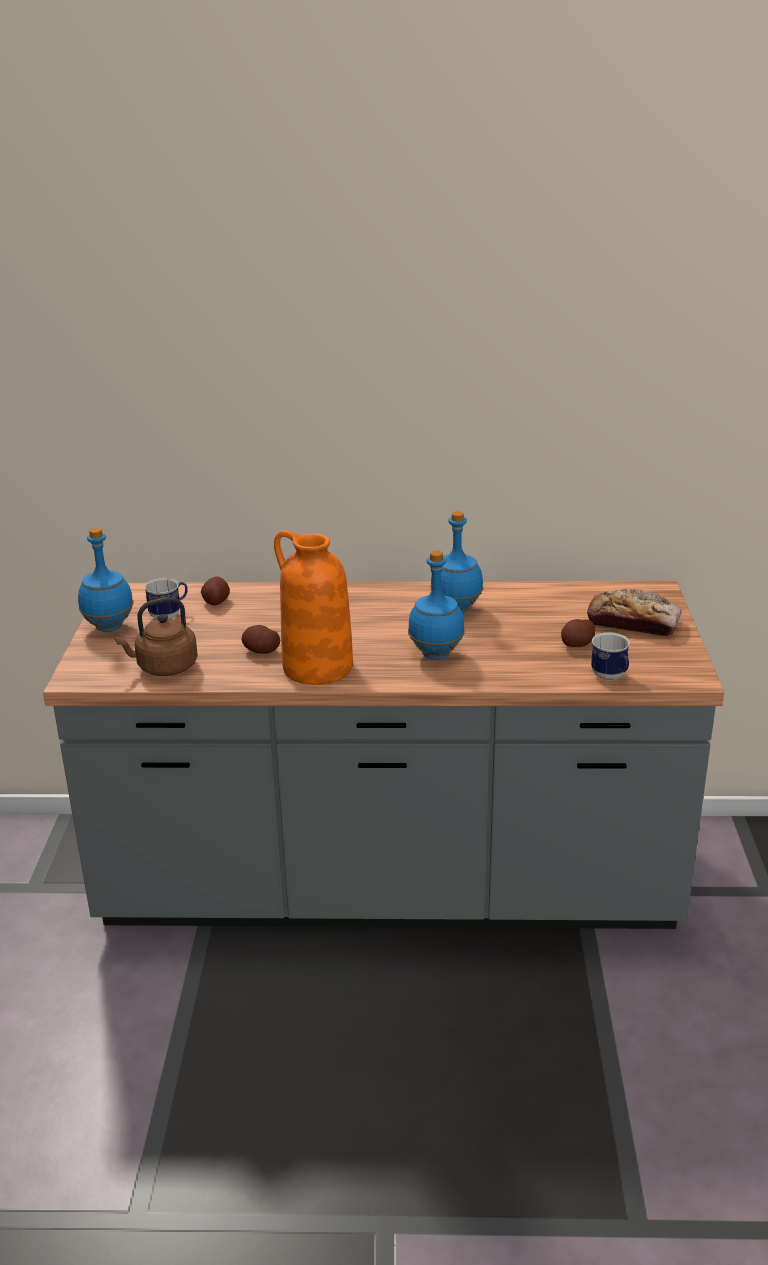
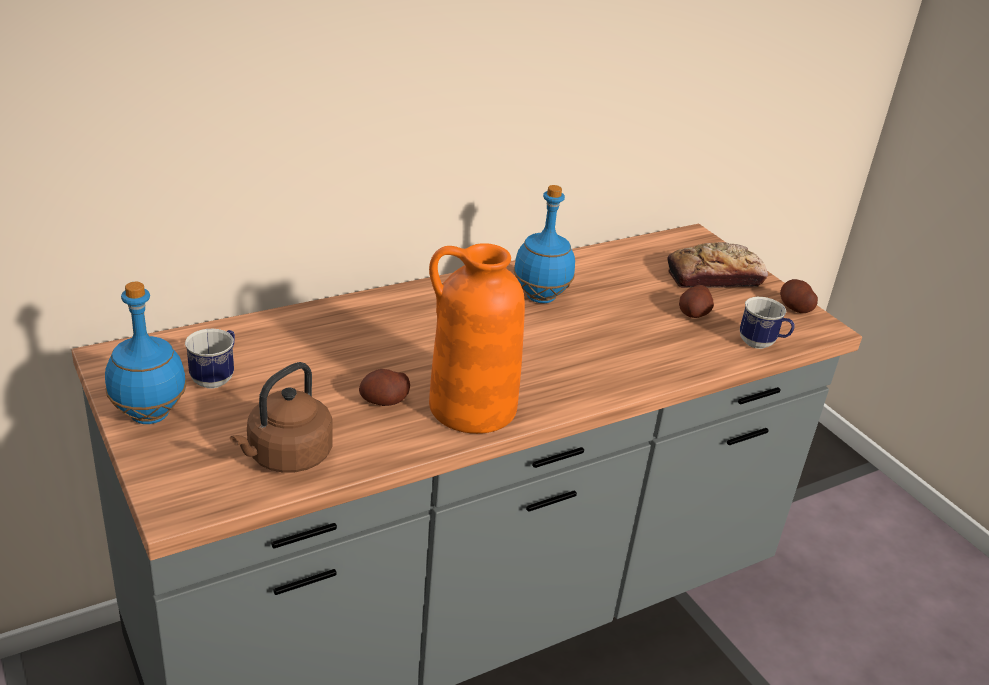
camera: 35 degrees left, 5 degrees up
potato [201,577,230,605] -> potato moved to [780,279,818,313]
blue bottle [408,551,465,660] -> none

